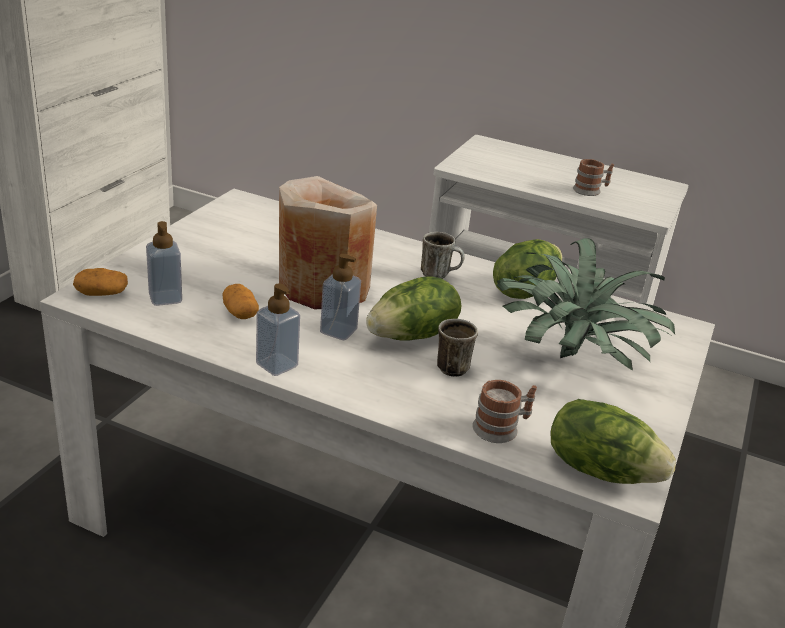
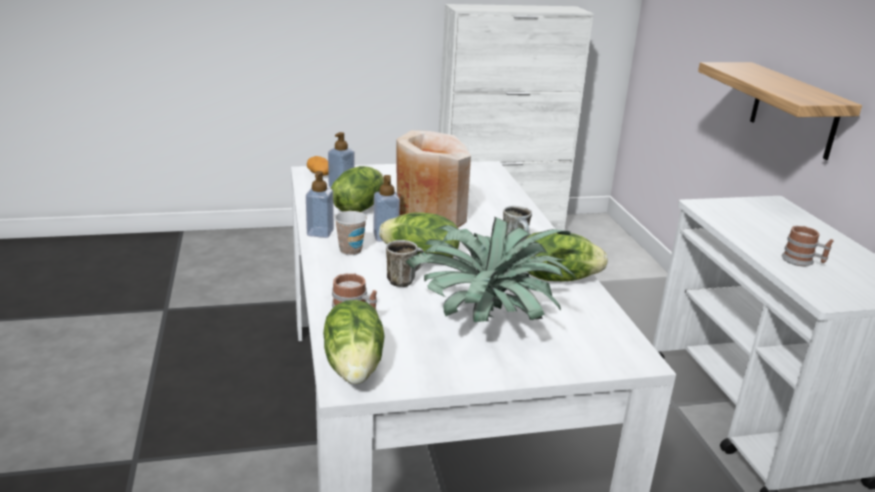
camera: 55 degrees right, 5 degrees down
potato [222,284,259,319] -> lettuce [331,166,384,212]
none -> cup [334,211,367,255]
none -> shelf [698,62,862,160]

